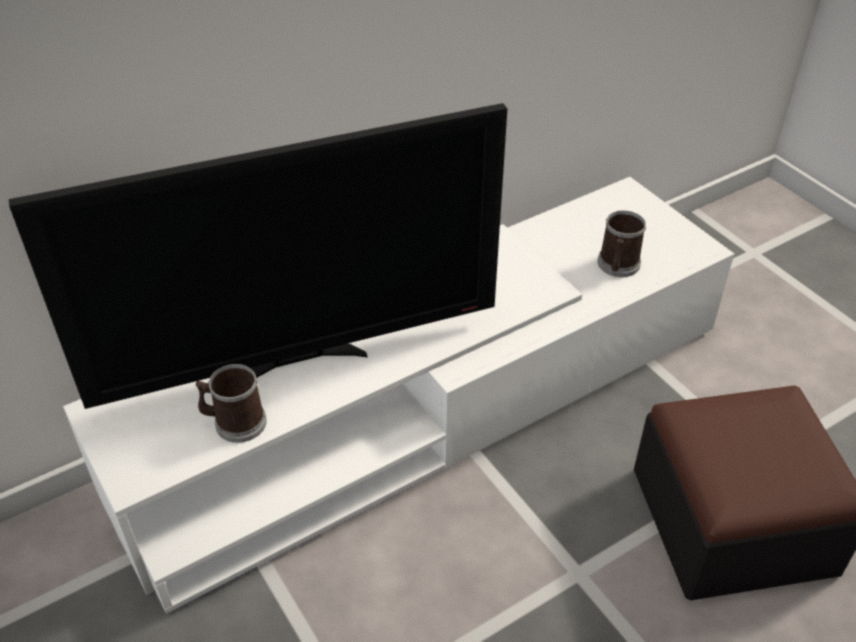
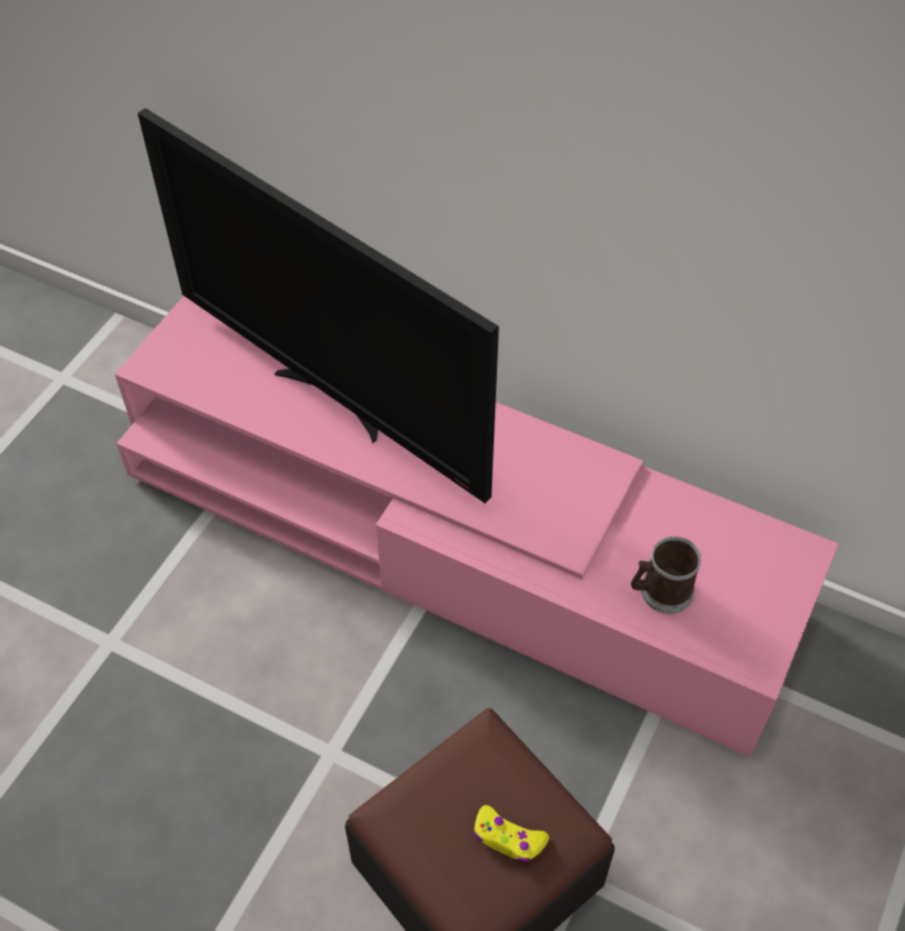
camera: 60 degrees right, 10 degrees up
white tv stand [63,177,734,614] -> pink tv stand [115,296,839,757]
mug [196,364,267,443] -> none
none -> yellow game controller [474,805,549,862]

